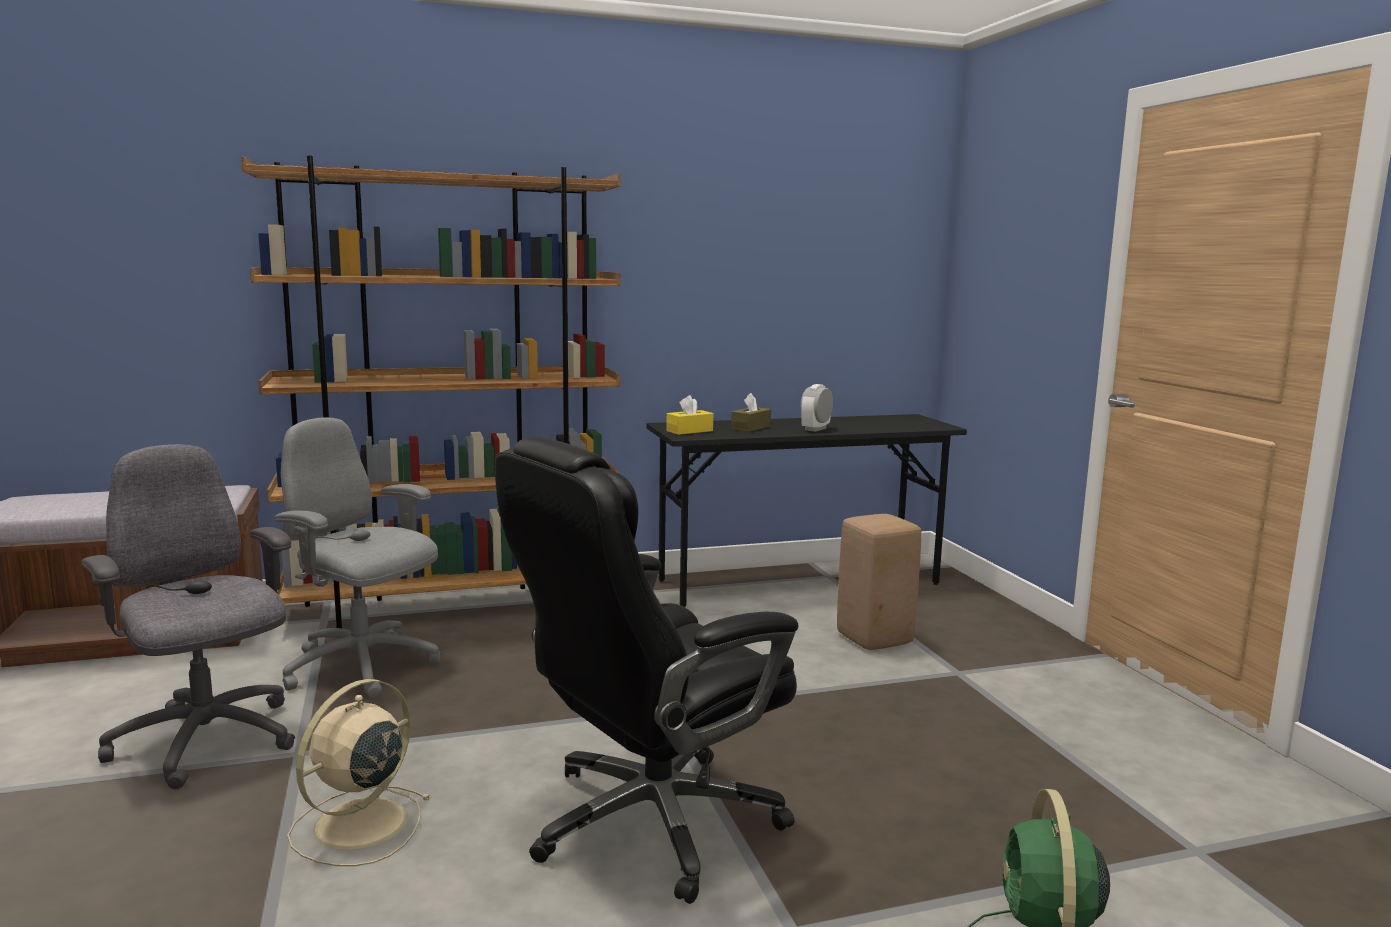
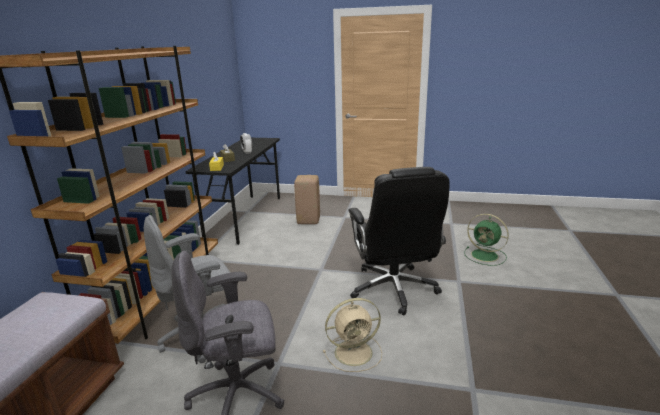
camera: 60 degrees left, 10 degrees up
beige fan [287,679,431,866] -> beige fan turned 75 degrees counterclockwise [323,298,382,372]

